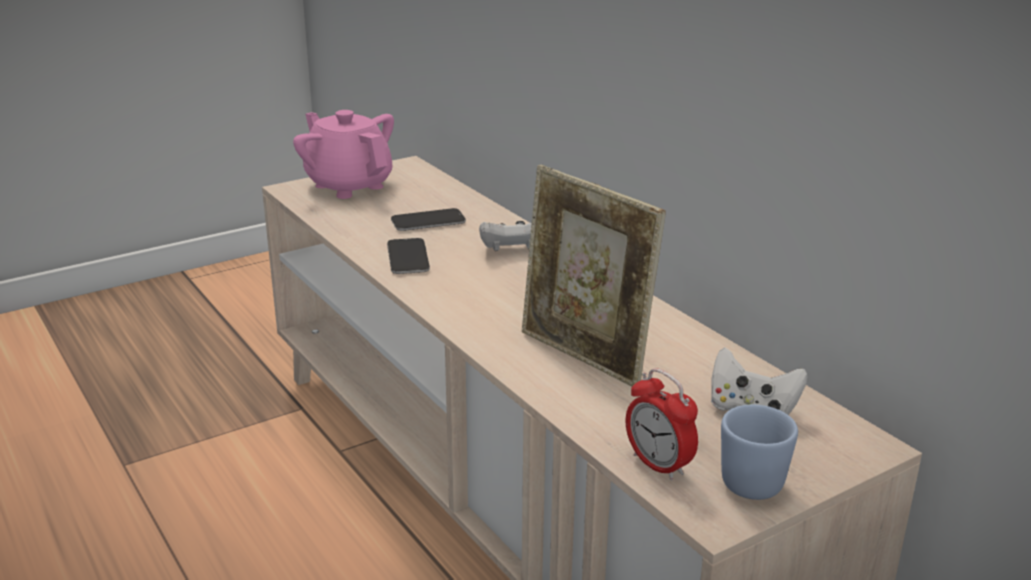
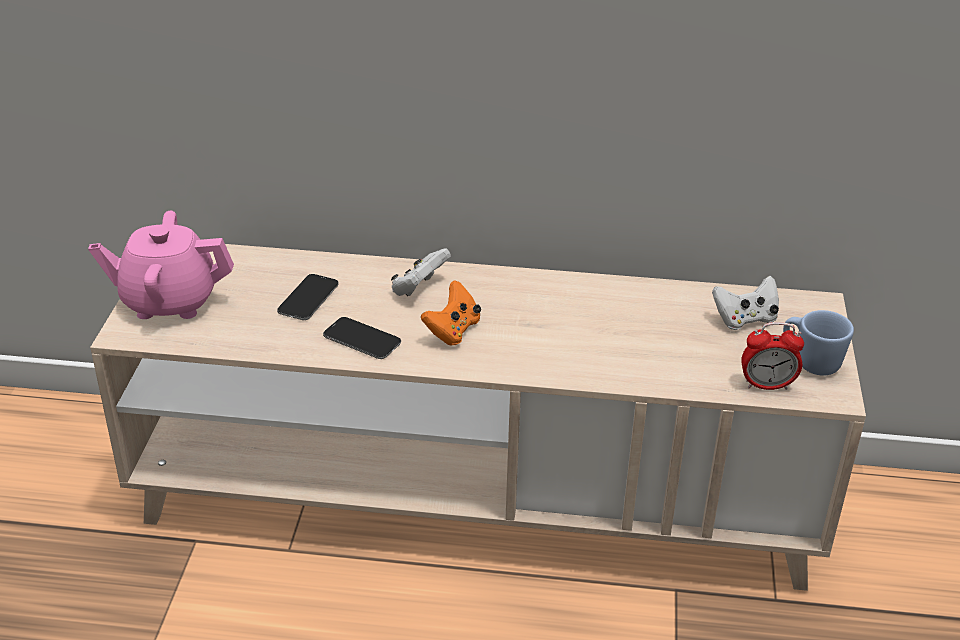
camera: 50 degrees left, 10 degrees up
picture frame [522,165,666,387] -> none
none -> orange game controller [421,280,481,346]

